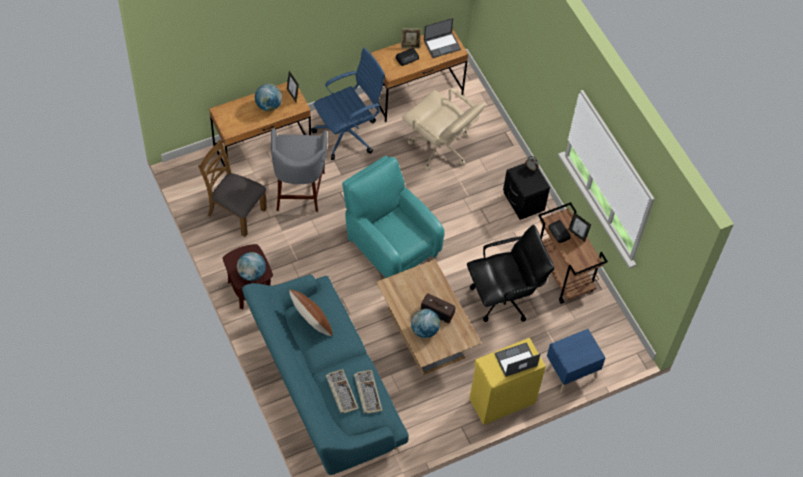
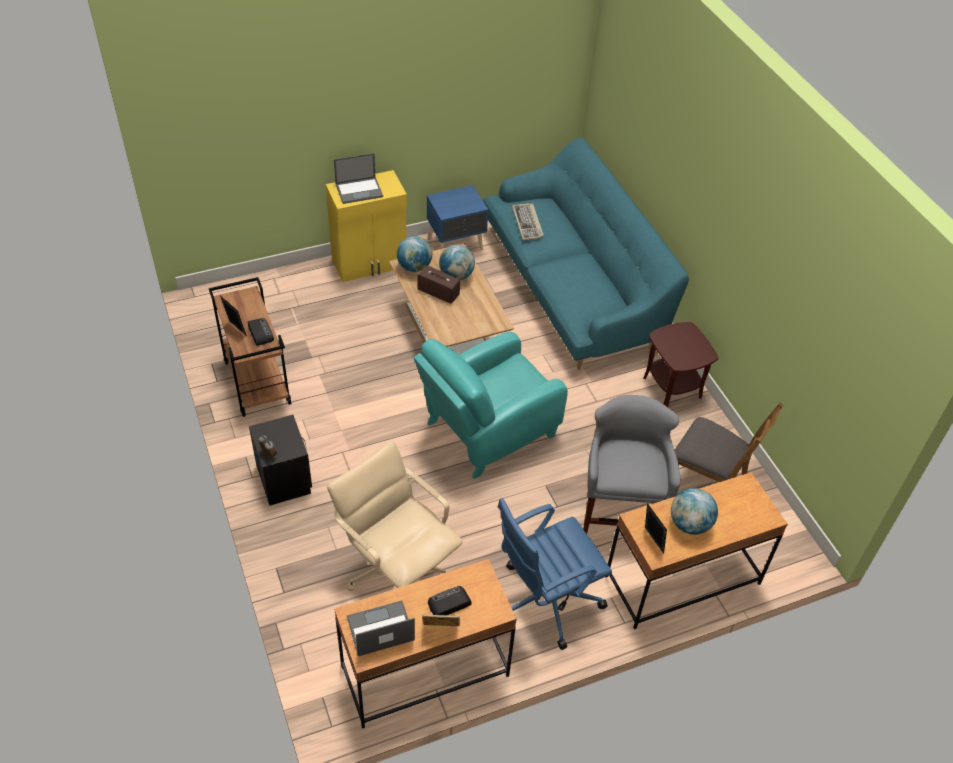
camera: 175 degrees left, 10 degrees down
globe [237,252,266,281] -> globe moved to [397,236,432,272]
brown pillow [289,290,332,336] -> none
keyboard [326,369,359,413] -> none
turquoise armchair [342,156,445,278] -> turquoise armchair turned 90 degrees clockwise [413,332,568,479]
black office chair [467,225,554,322] -> none
blue nightstand [547,329,606,393] -> blue nightstand moved to [427,185,488,250]

